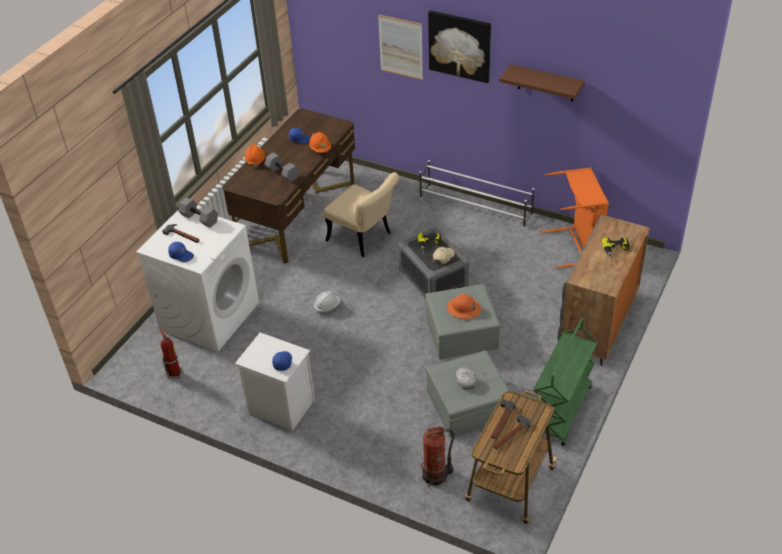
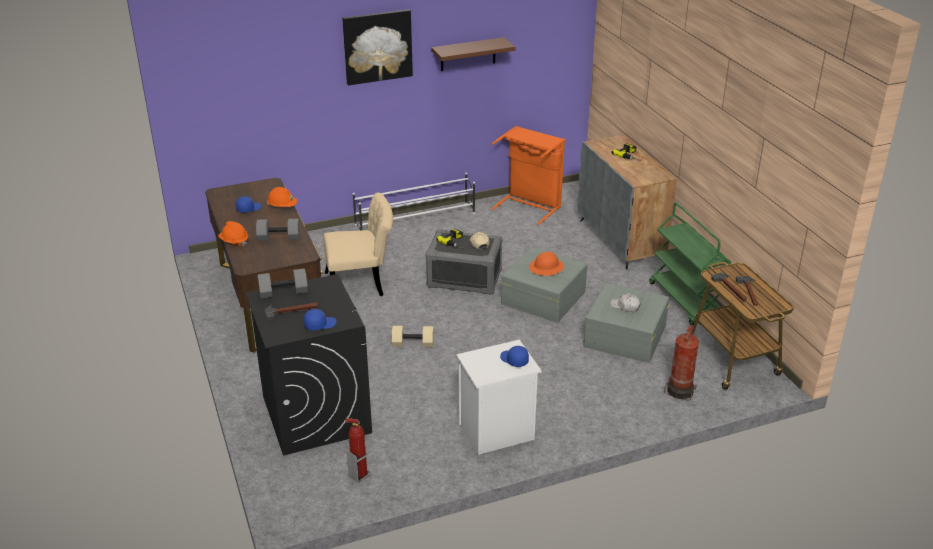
camera: 50 degrees left, 10 degrees down
white washing machine [136,210,259,352] -> black washing machine [245,274,372,456]
white hard hat [314,291,341,314] -> beige dumbbell [392,326,434,347]
picture [378,14,423,80] -> none

